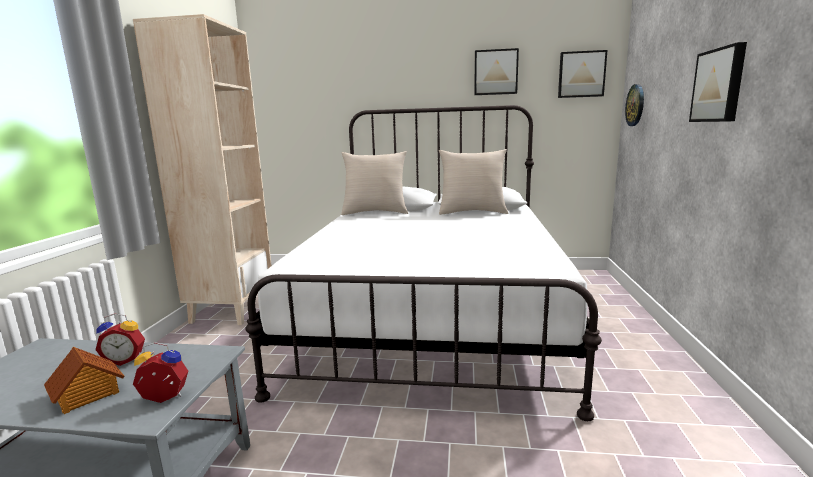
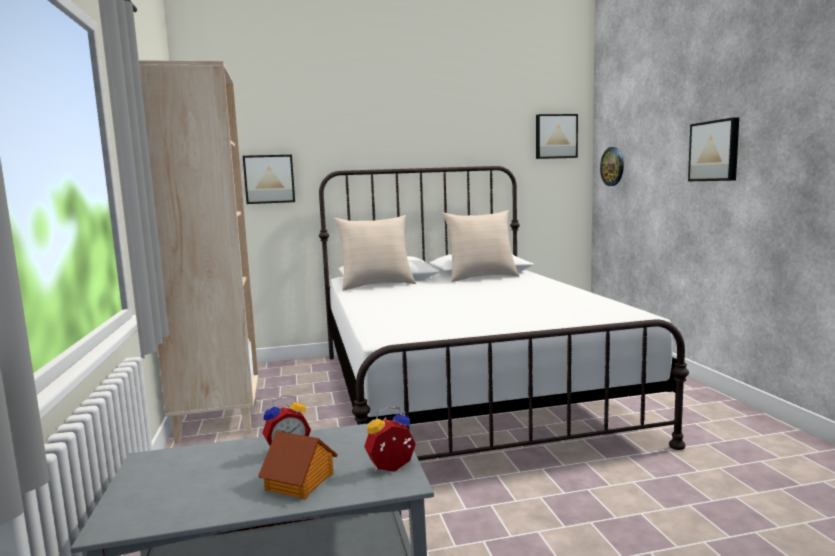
camera: 20 degrees left, 5 degrees down
picture [474,48,519,95] -> picture moved to [243,155,295,204]

